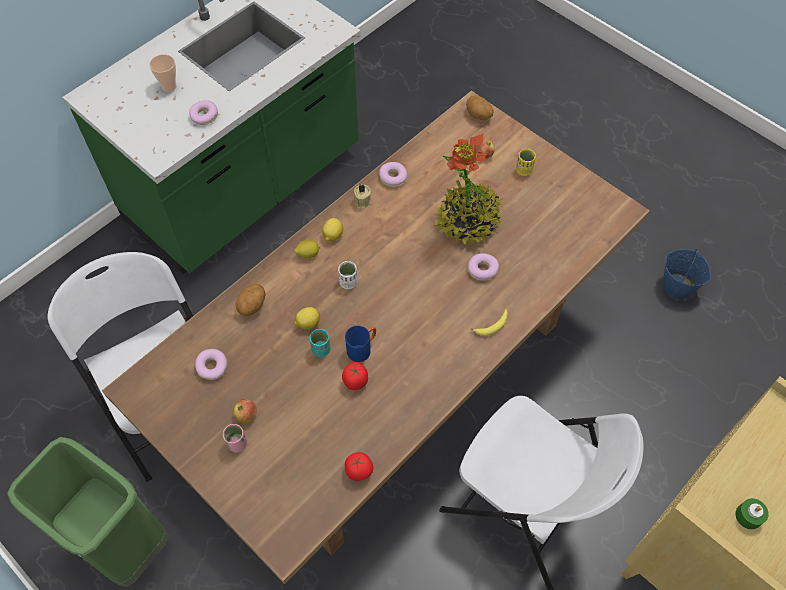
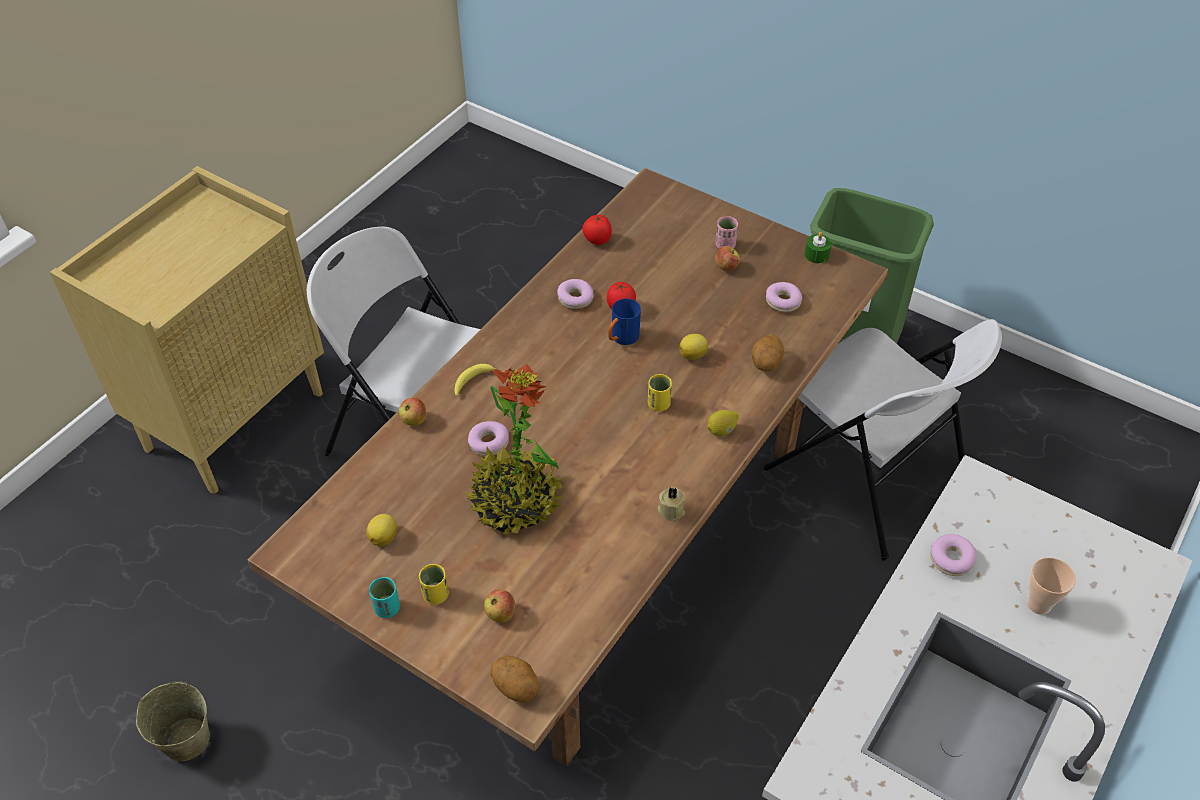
camera: 170 degrees right, 10 degrees down
turquoise cup [309,329,331,357] -> turquoise cup moved to [369,577,400,618]
lemon [322,218,343,241] -> lemon moved to [366,514,397,547]
white cup [338,261,357,289] -> yellow cup [648,374,672,411]
donut [379,162,407,187] -> donut moved to [557,279,594,309]
blue bucket [662,248,711,300] -> beige bucket [136,681,210,761]
green candle [735,498,769,529] -> green candle moved to [804,232,832,263]
none -> apple [399,397,426,426]

